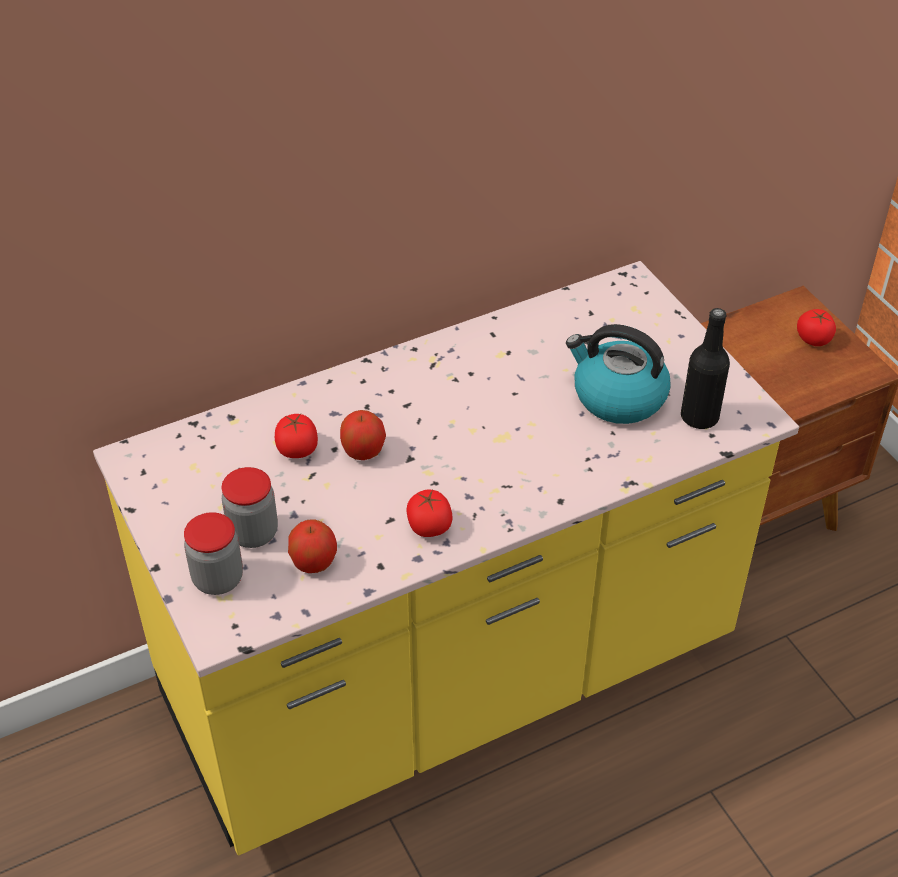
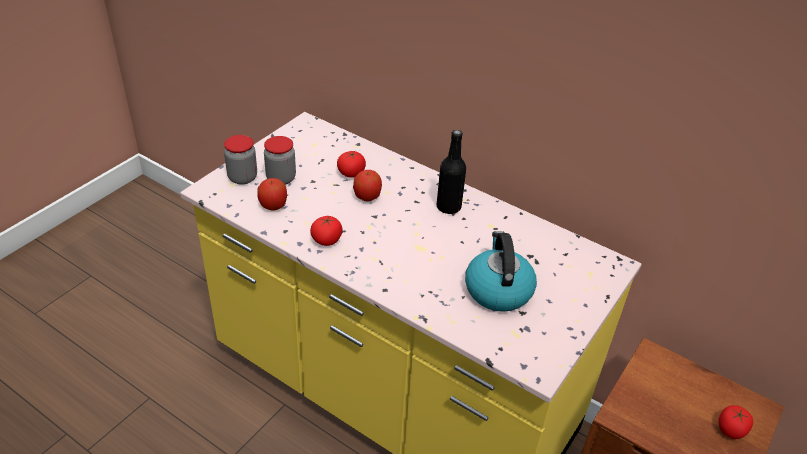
camera: 60 degrees right, 5 degrees down
black bottle [681,308,730,429] -> black bottle moved to [437,130,466,214]

